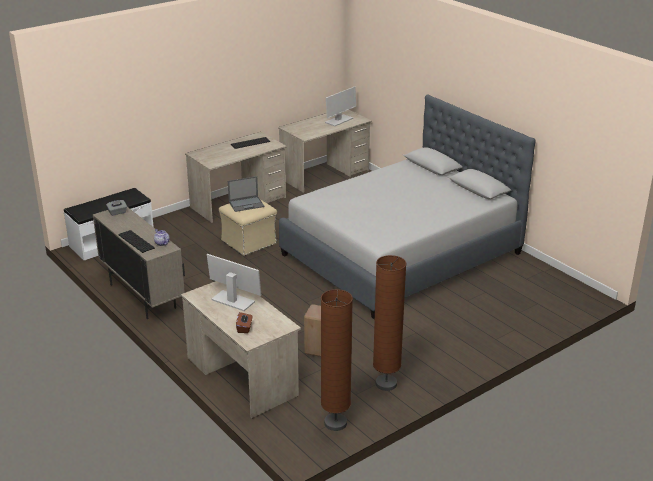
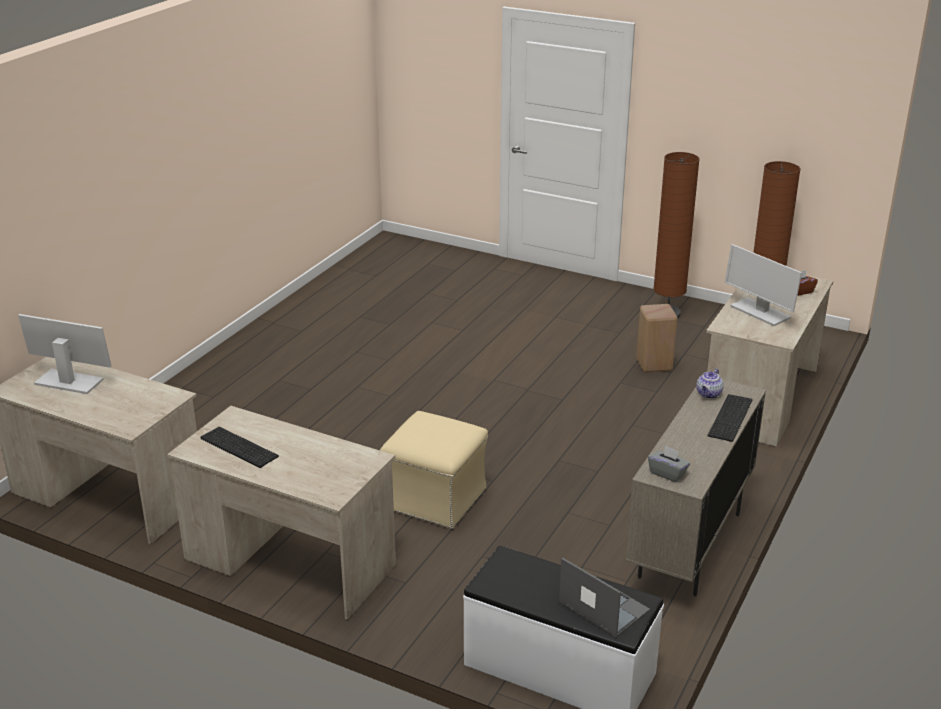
camera: 115 degrees left, 0 degrees up
monitor [207,254,261,311] -> monitor turned 45 degrees counterclockwise [725,244,802,326]
laptop [228,176,265,212] -> laptop moved to [559,557,650,637]
grey bed [279,95,536,319] -> none

